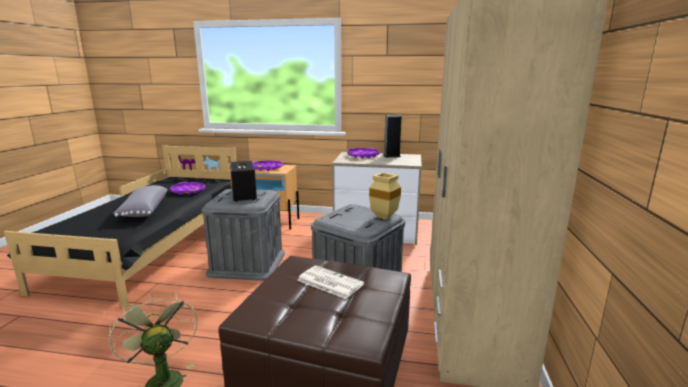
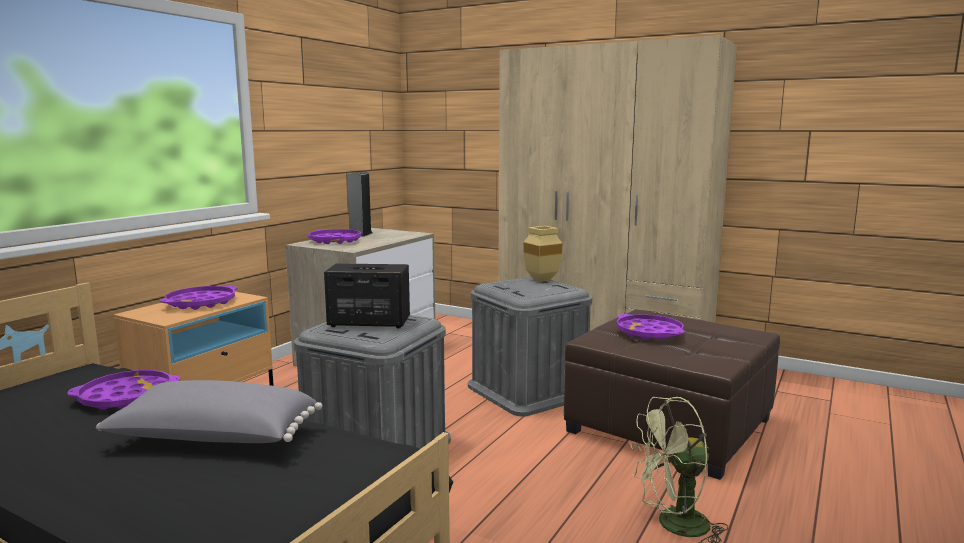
camera: 70 degrees left, 5 degrees down
newspaper [297,266,364,299] -> purple tray [616,314,685,340]

